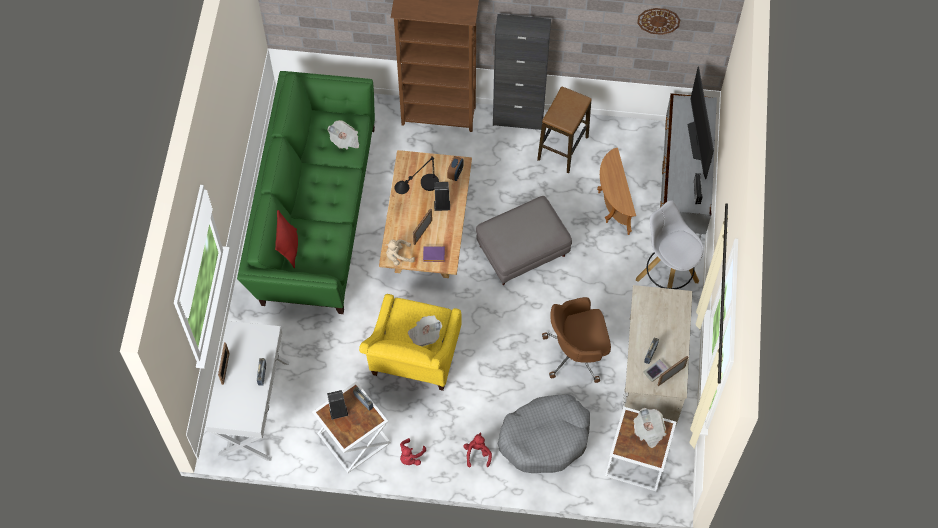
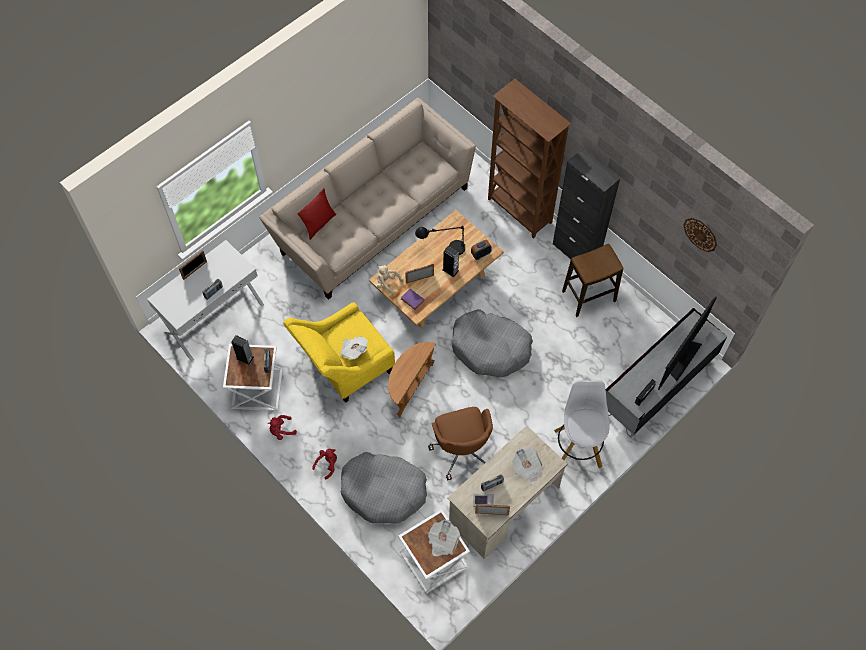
camera: 40 degrees right, 0 degrees up
green sofa [237,71,375,314] -> beige sofa [259,98,476,300]
newspaper [328,120,359,149] -> newspaper moved to [512,447,544,484]
grey ottoman [476,196,572,285] -> grey dog bed [452,309,533,377]
brown office chair [542,297,611,383] -> brown office chair turned 135 degrees counterclockwise [428,407,493,480]
brown side table [597,148,636,235] -> brown side table moved to [388,342,436,418]

